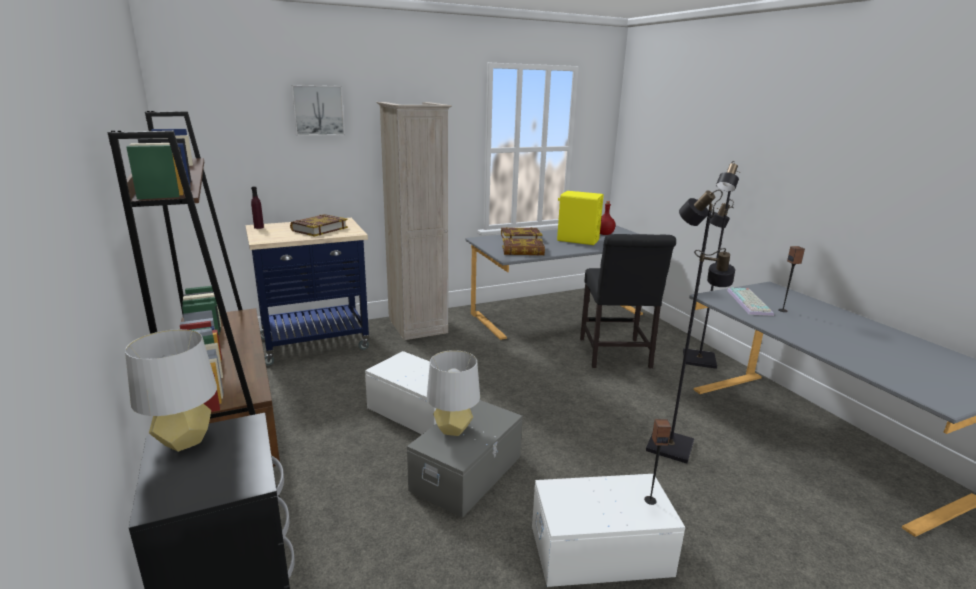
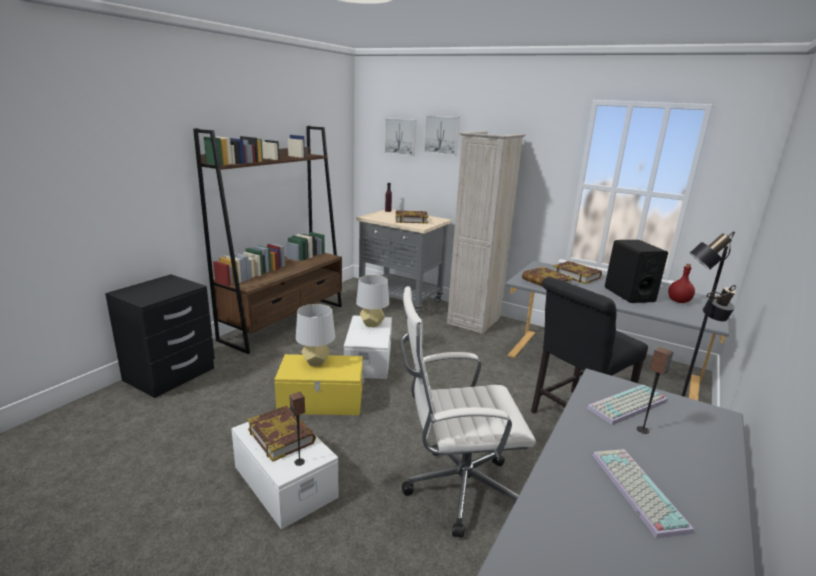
camera: 55 degrees right, 0 degrees up
grey table lamp [125,329,217,452] -> grey table lamp moved to [356,275,389,328]
blue cart [245,218,369,366] -> grey cart [356,209,451,316]
grey storage box [407,400,522,518] -> yellow storage box [274,354,364,415]
yellow speaker [557,191,604,245] -> black speaker [605,240,668,303]
black floor lamp [646,190,735,464] -> white office chair [400,286,536,538]
none -> book [247,405,316,462]
none -> picture [384,118,417,156]
none -> keyboard [592,449,694,538]

